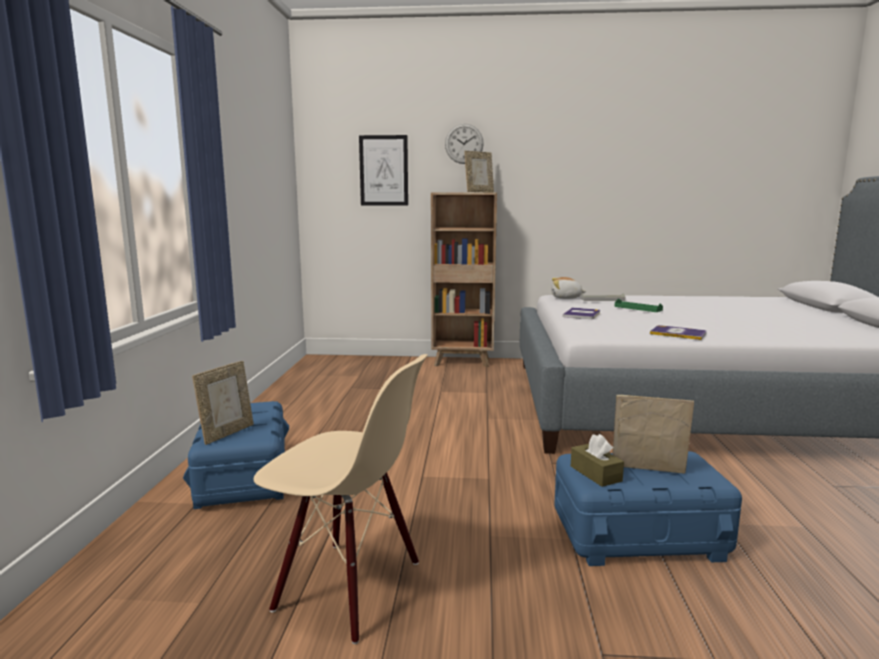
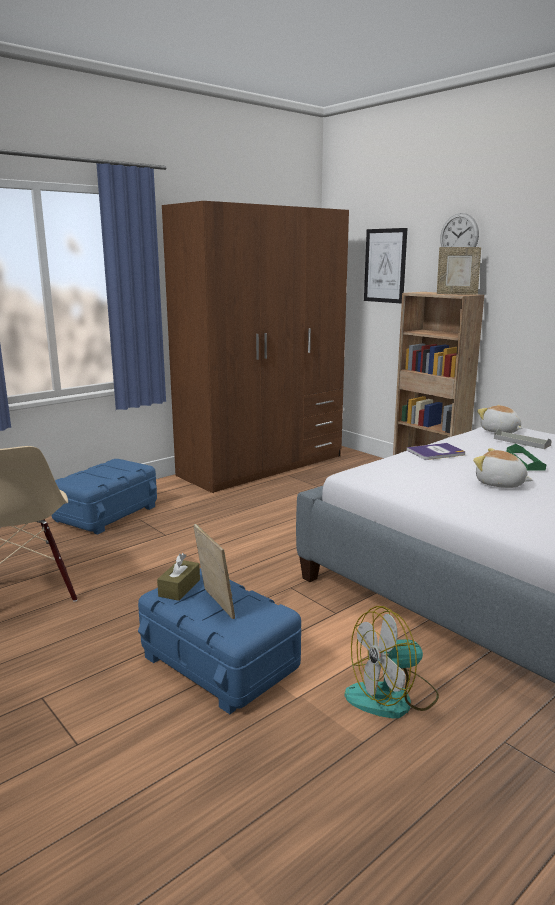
camera: 45 degrees right, 5 degrees up
picture frame [192,361,254,445] -> none
book [650,325,707,340] -> none
none -> brown wardrobe [162,201,349,493]
none -> fan [345,606,439,719]
none -> plush toy [473,448,533,488]

